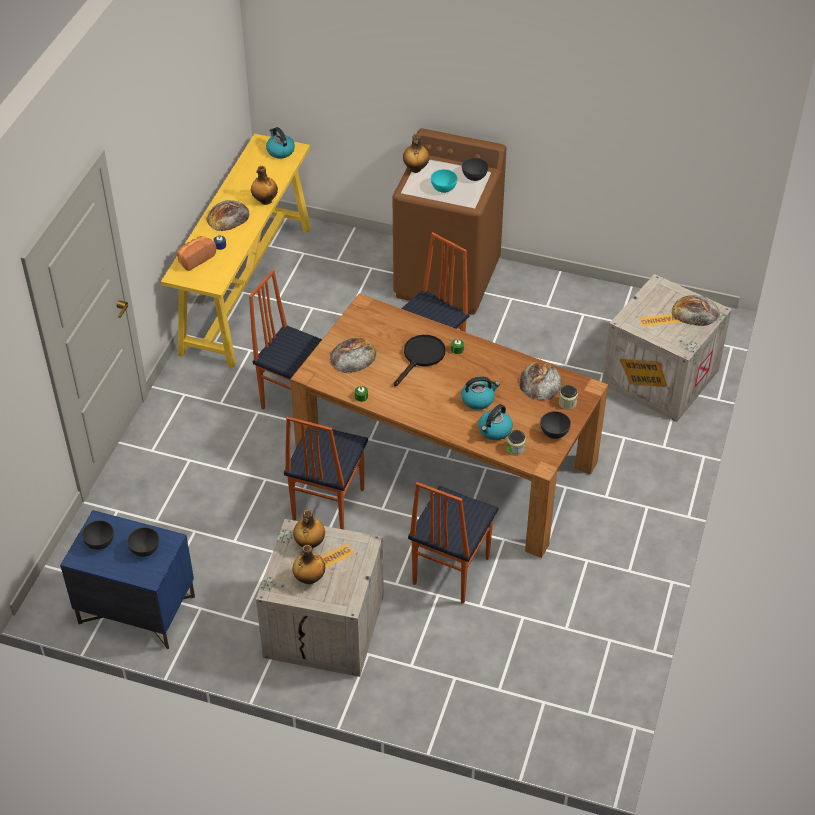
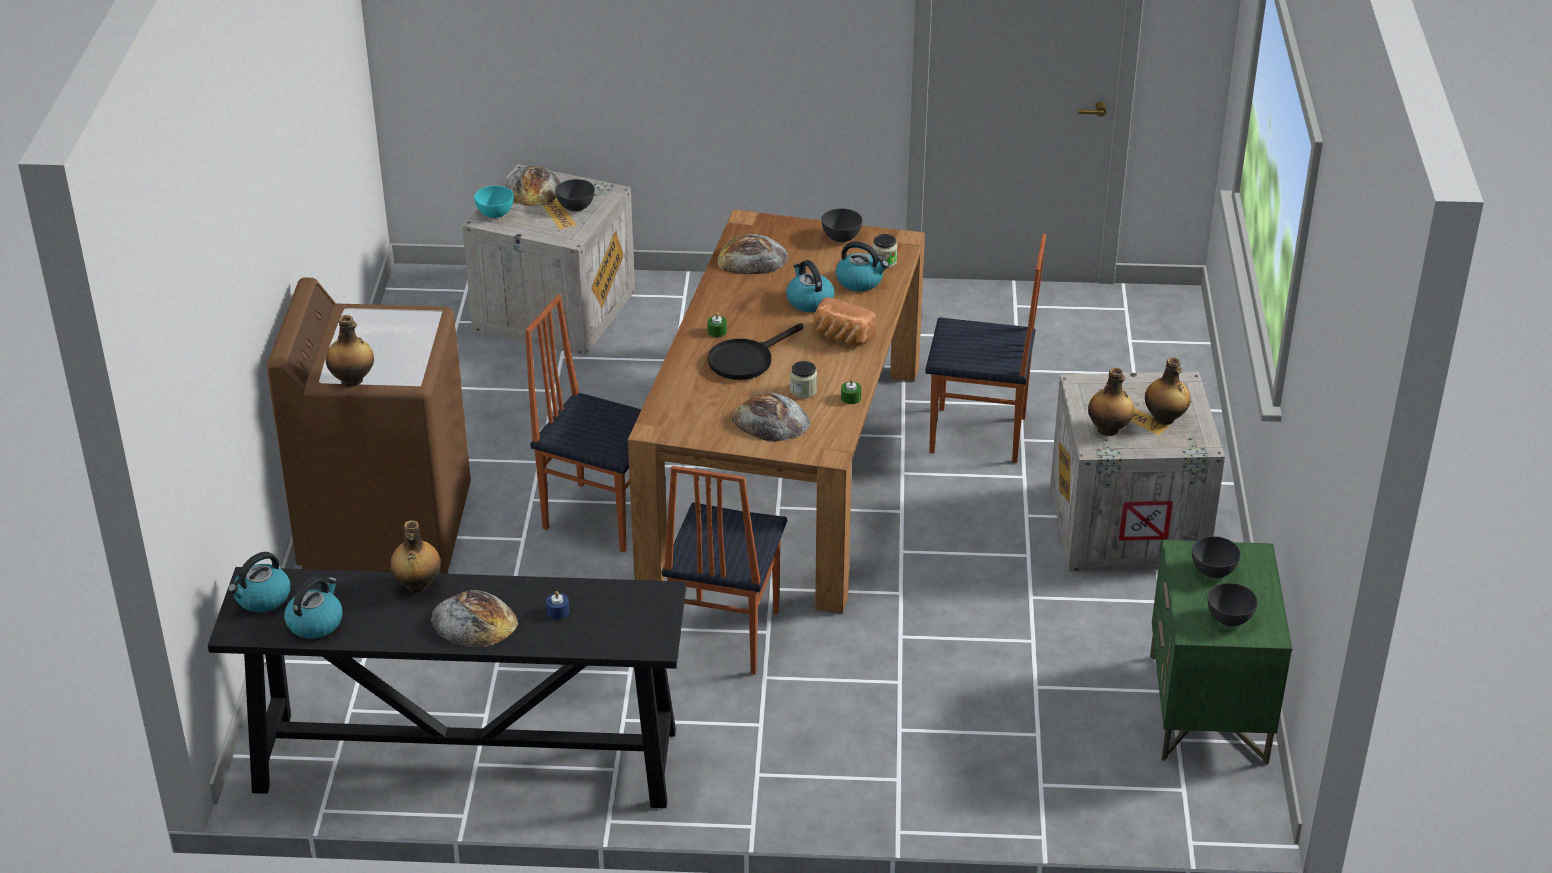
camera: 105 degrees left, 10 degrees down
blue nightstand [60,510,195,649] -> green nightstand [1150,540,1292,765]
yellow console table [161,134,311,369] -> black console table [208,567,686,808]
bread [177,236,216,271] -> bread moved to [813,297,877,346]
chair [284,417,368,530] -> none
black frying pan [393,335,446,386] -> black frying pan turned 60 degrees counterclockwise [708,323,803,380]
turquoise bowl [431,169,458,193] -> turquoise bowl moved to [474,186,514,218]
grey bowl [462,158,488,181] -> grey bowl moved to [555,179,595,211]
jar [559,385,578,410] -> jar moved to [790,361,817,398]
none -> kettle [284,577,343,639]

